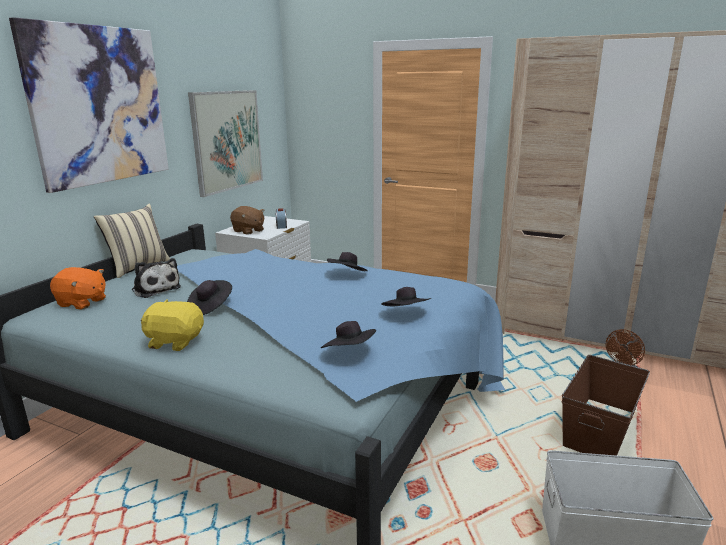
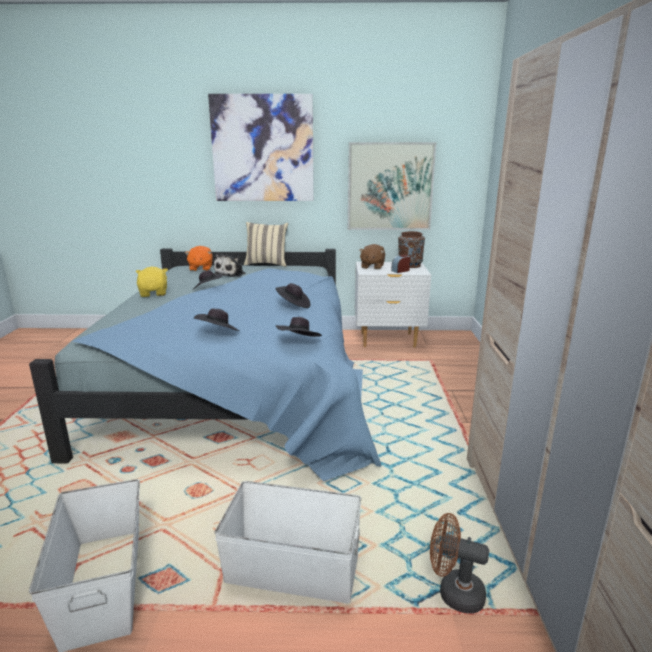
camera: 65 degrees right, 0 degrees up
black hat [321,321,376,348] -> black hat moved to [276,317,322,337]
brown storage box [562,355,650,456] -> white storage box [214,481,361,603]
none -> brown vase [398,231,425,268]

